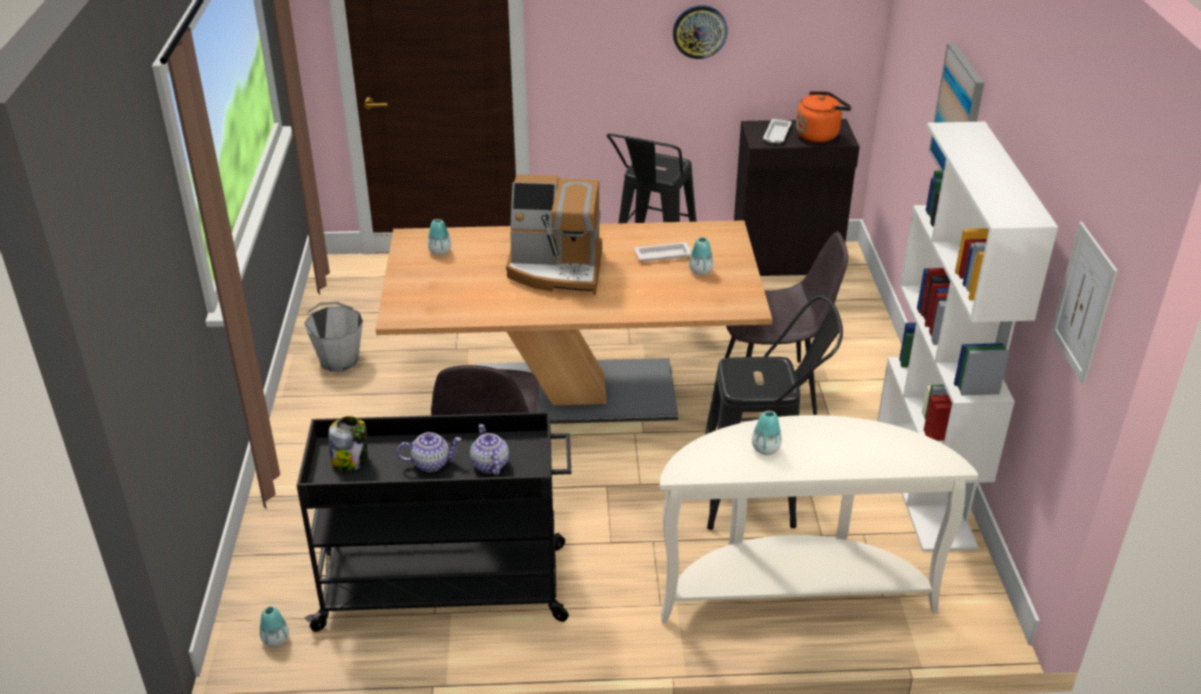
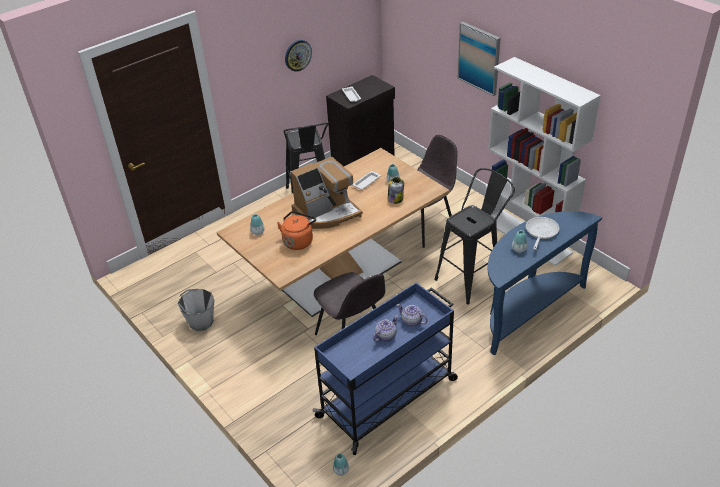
camera: 35 degrees left, 5 degrees up
black cart [297,412,571,632] -> blue cart [313,283,458,455]
jar [329,416,367,471] -> jar moved to [388,177,404,204]
white console table [660,415,978,623] -> blue console table [488,211,602,356]
orange kettle [796,91,852,142] -> orange kettle moved to [277,211,316,250]
picture [1051,222,1118,385] -> none
none -> frying pan [526,217,559,250]

